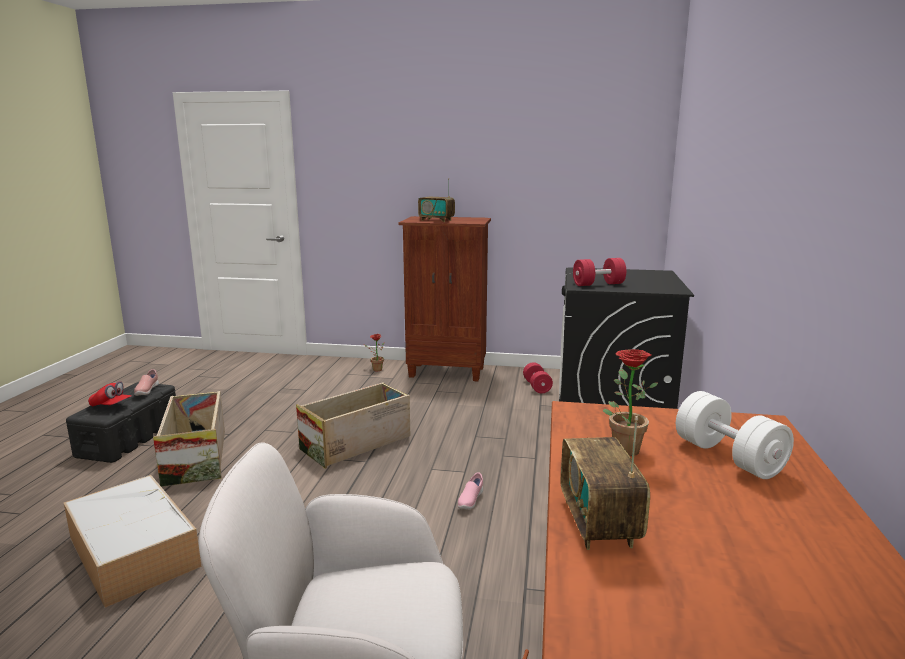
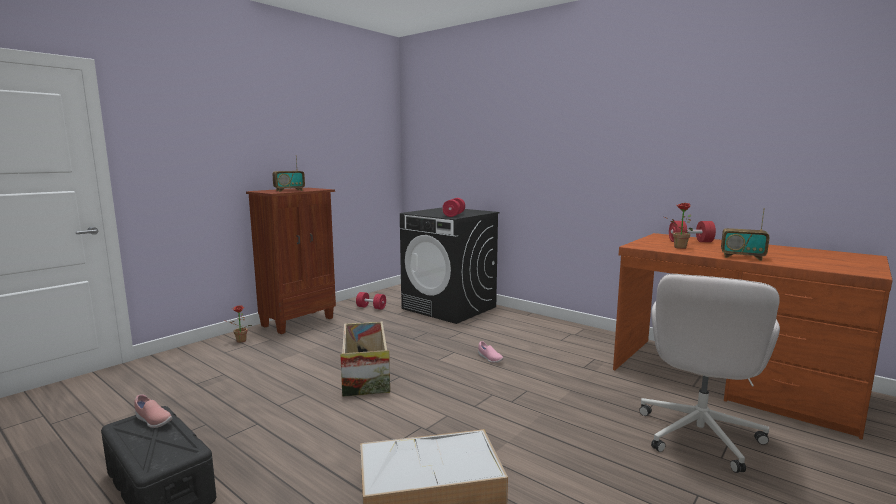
camera: 60 degrees left, 5 degrees down
red cap [88,381,132,406] -> none
crate [153,391,225,487] -> none
white dumbbell [676,391,794,479] -> red dumbbell [669,221,716,242]

